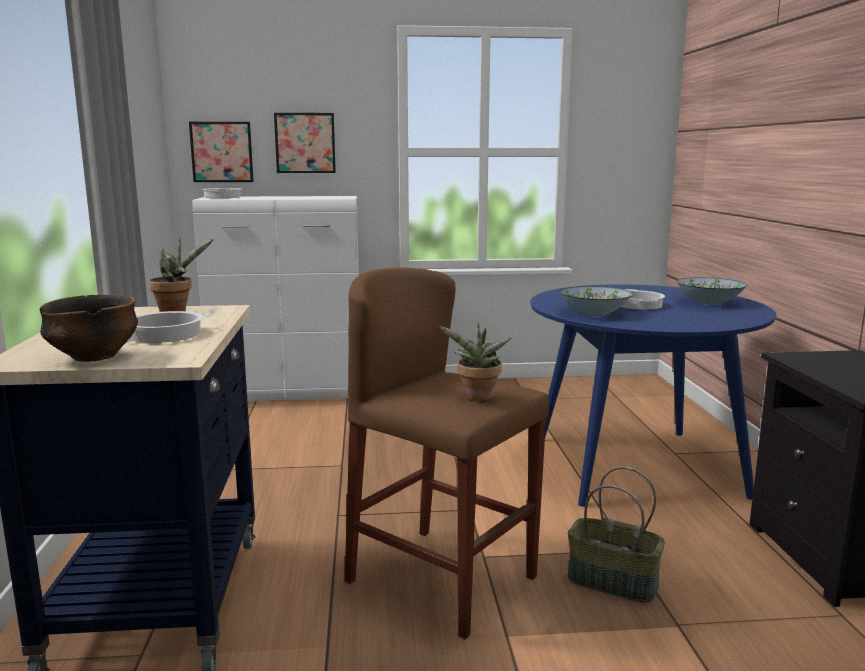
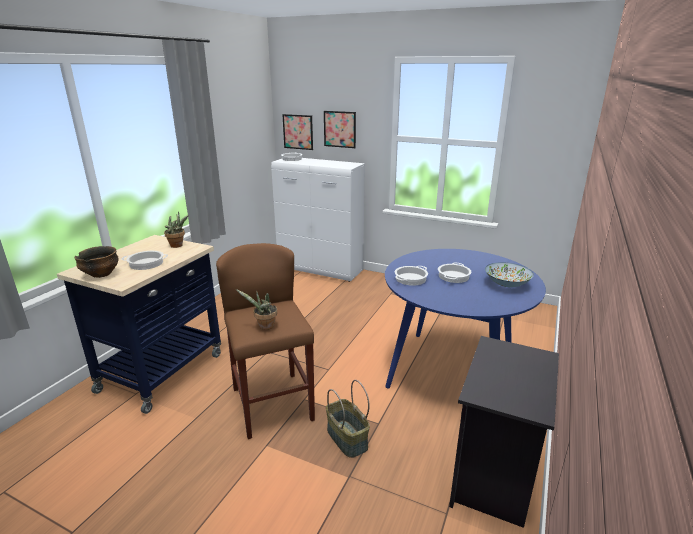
camera: 30 degrees right, 10 degrees up
bowl [559,286,632,316] -> cooking pot [395,266,428,286]

